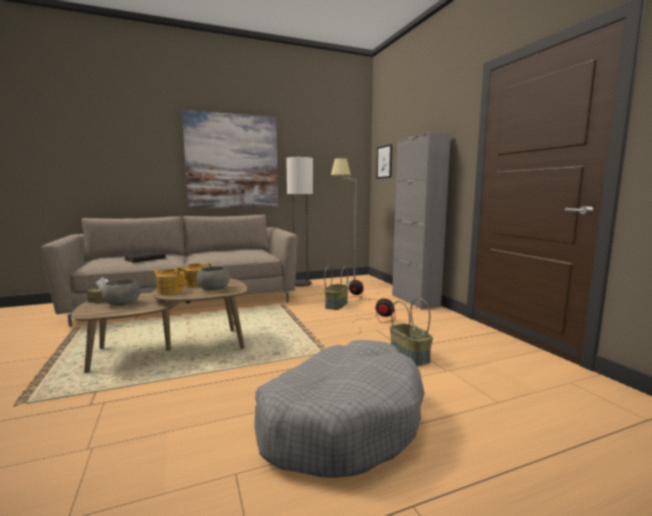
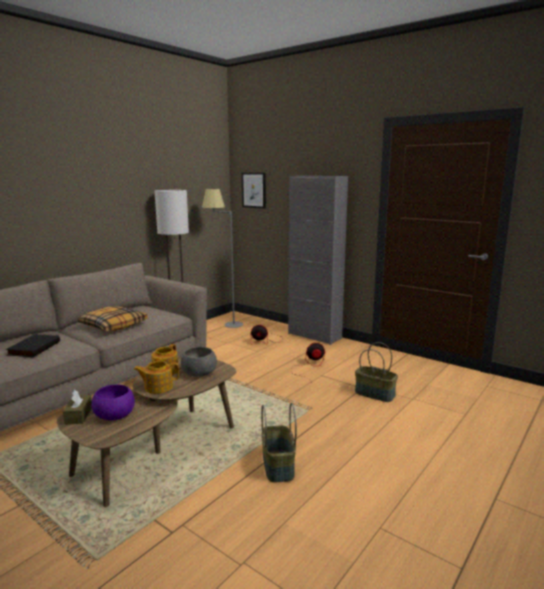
camera: 30 degrees left, 5 degrees up
grey bowl [101,279,140,306] -> purple bowl [91,385,135,420]
picture [182,110,278,208] -> none
grey dog bed [254,340,425,478] -> none
basket [324,265,348,310] -> basket moved to [261,403,297,483]
none -> pillow [78,306,148,332]

